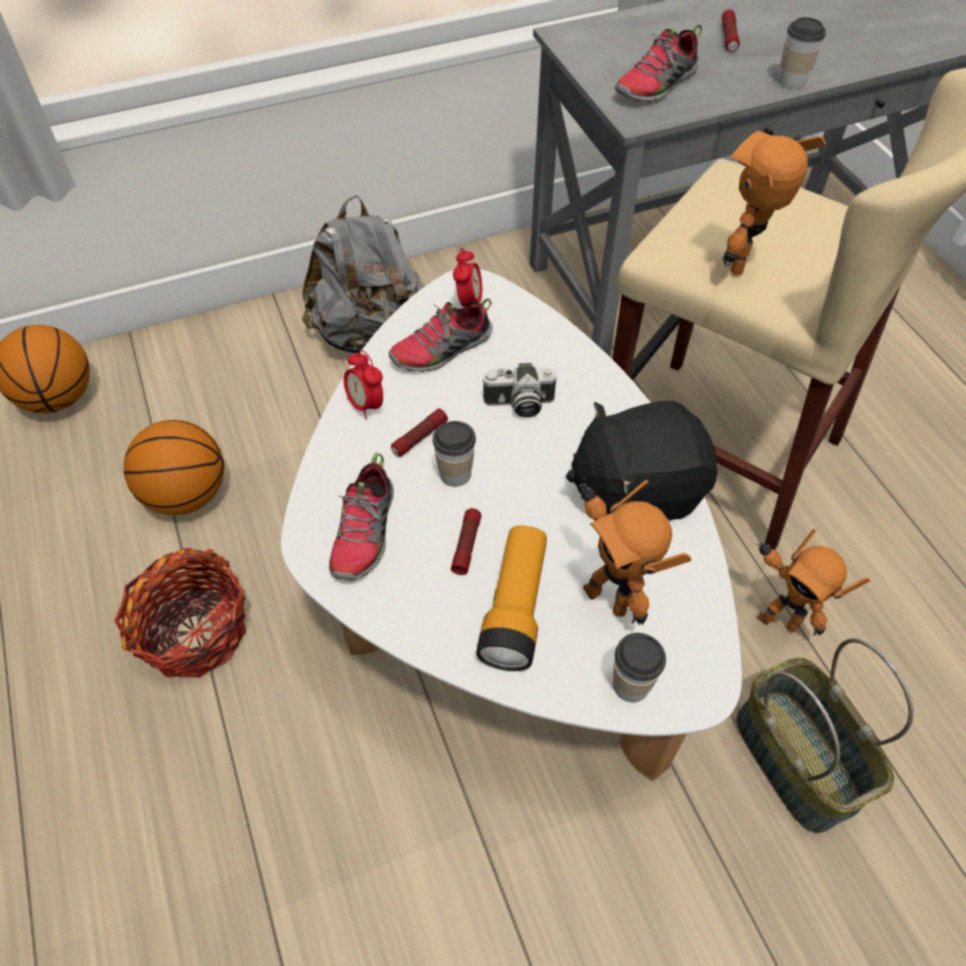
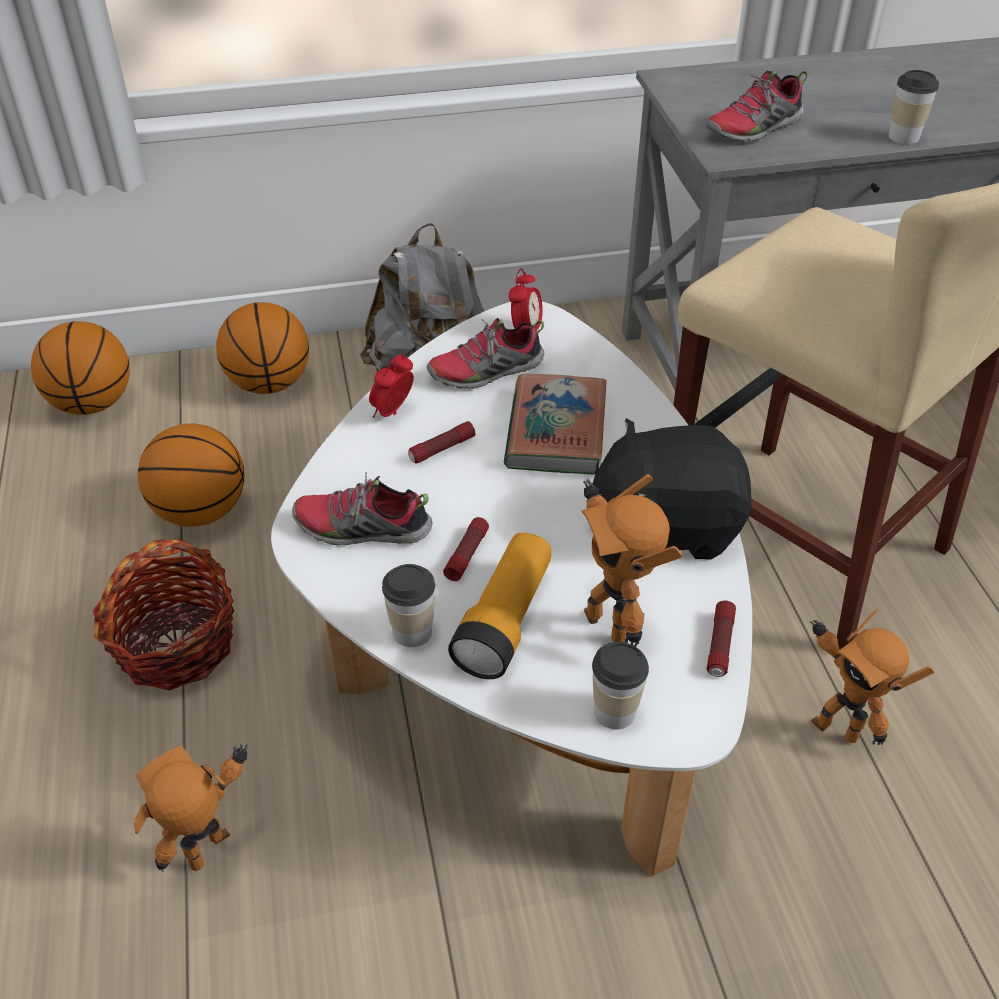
camera: 10 degrees right, 10 degrees down
shoe [329,453,394,580] -> shoe turned 75 degrees clockwise [292,472,432,545]
alarm clock [344,350,383,420] -> alarm clock turned 60 degrees clockwise [369,353,414,418]
cup [433,421,476,487] -> cup moved to [382,564,435,647]
camera [482,363,556,418] -> book [504,374,607,475]
flashlight [722,10,740,52] -> flashlight moved to [707,601,736,677]
toy robot [723,131,826,276] -> toy robot moved to [134,744,248,871]
basket [736,638,914,833] -> none
none -> basketball [216,302,309,394]

